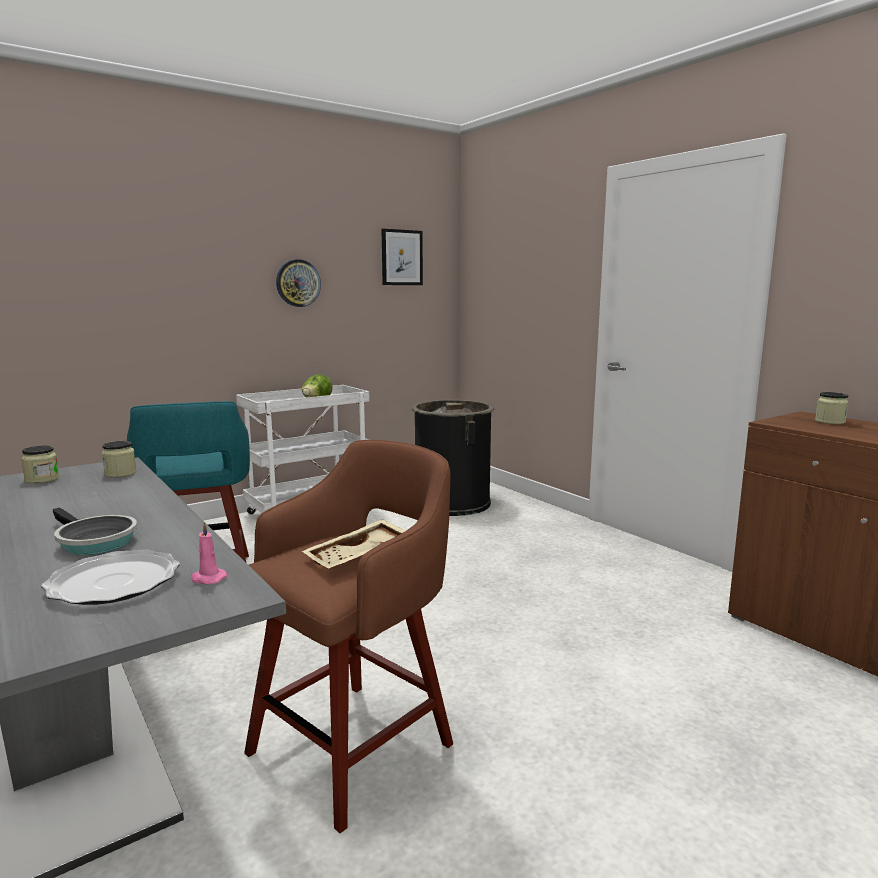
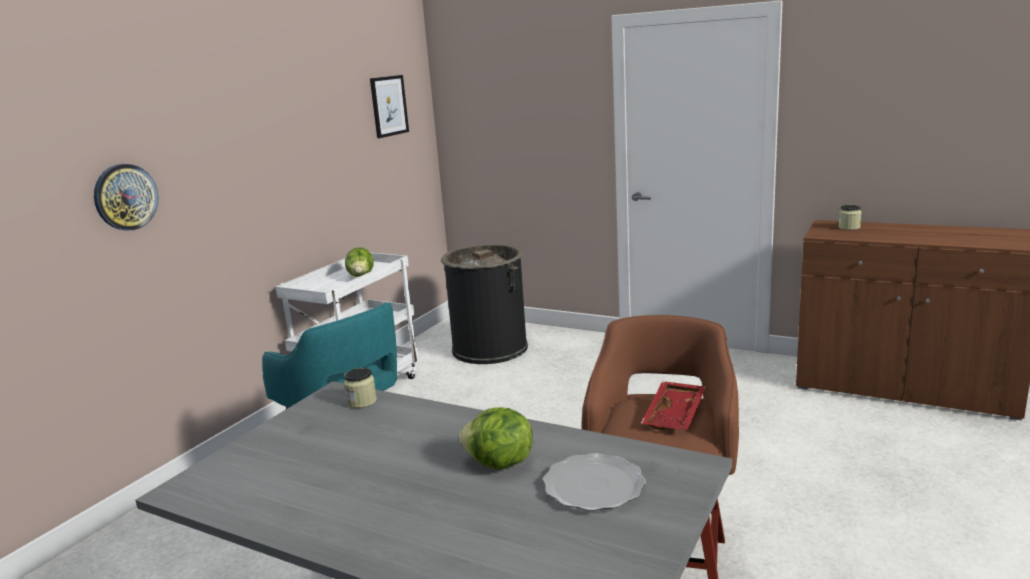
camera: 25 degrees left, 5 degrees up
jar [21,446,59,484] -> none
frying pan [53,507,137,555] -> lettuce [459,408,533,470]
pink candle [191,522,227,584] -> none
wall clock [276,259,321,307] -> wall clock moved to [94,164,158,230]
beige tray [302,519,405,569] -> red tray [641,381,706,430]

